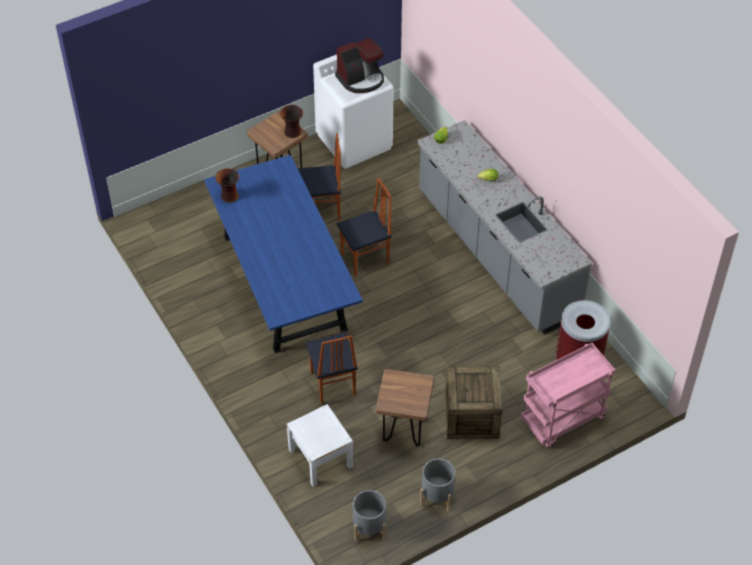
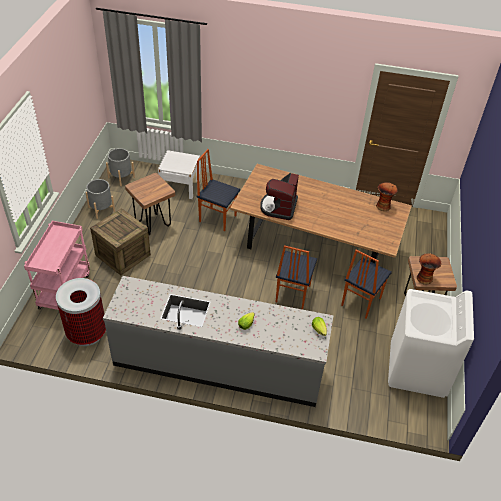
camera: 130 degrees right, 5 degrees down
blue dining table [204,155,363,353] -> brown dining table [230,164,412,264]
coffee machine [335,38,384,93] -> coffee machine moved to [260,173,299,220]

